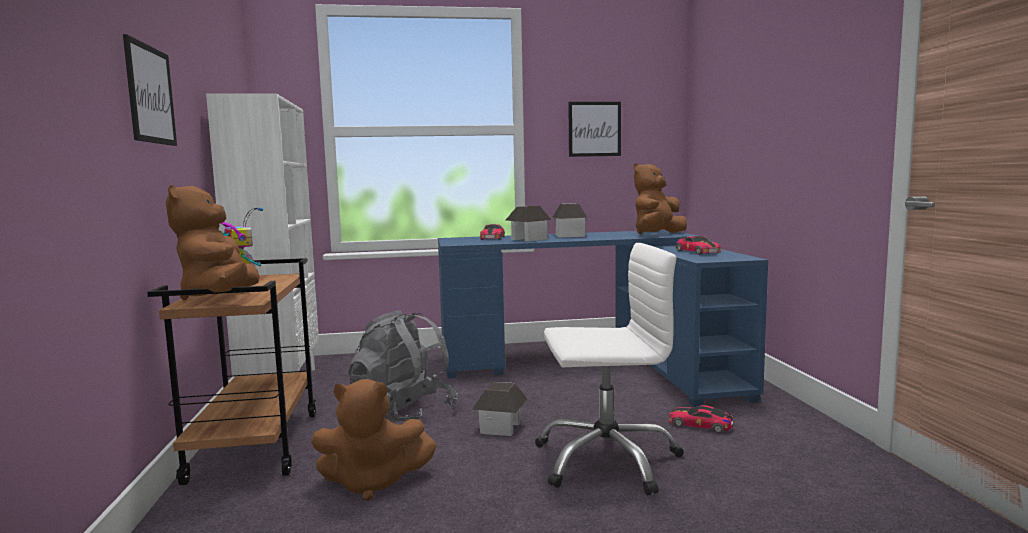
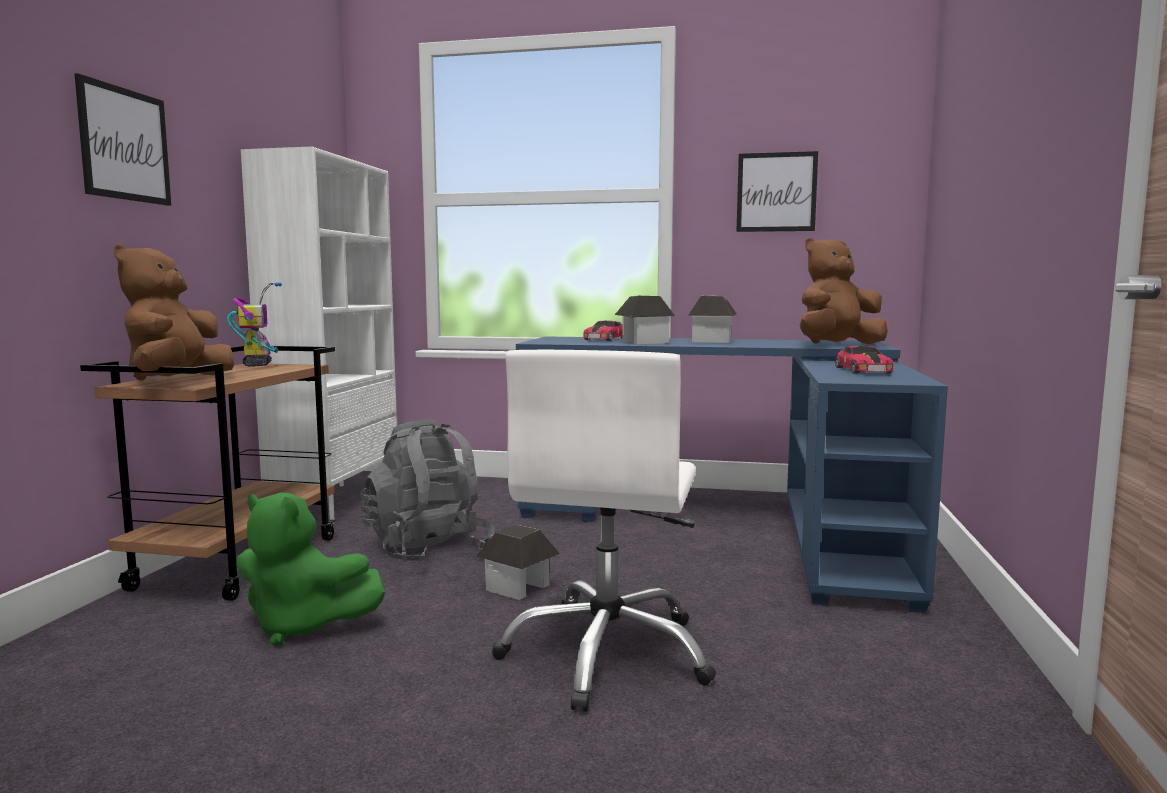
camera: 20 degrees right, 0 degrees up
brown plush toy [311,379,436,501] -> green plush toy [236,492,385,646]
white office chair [535,243,684,495] -> white office chair turned 90 degrees clockwise [492,350,716,712]
toy car [669,405,734,433] -> none

